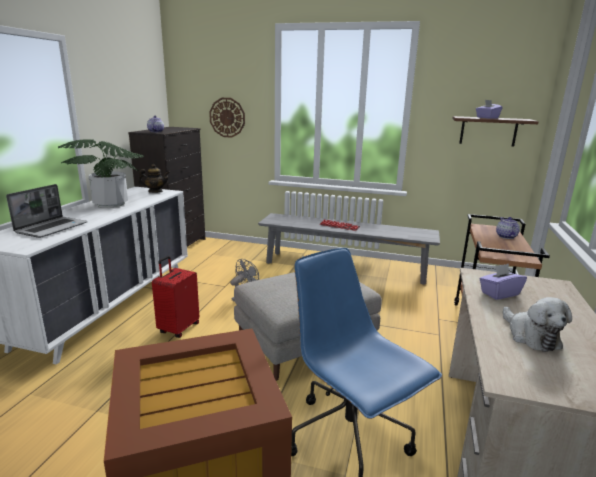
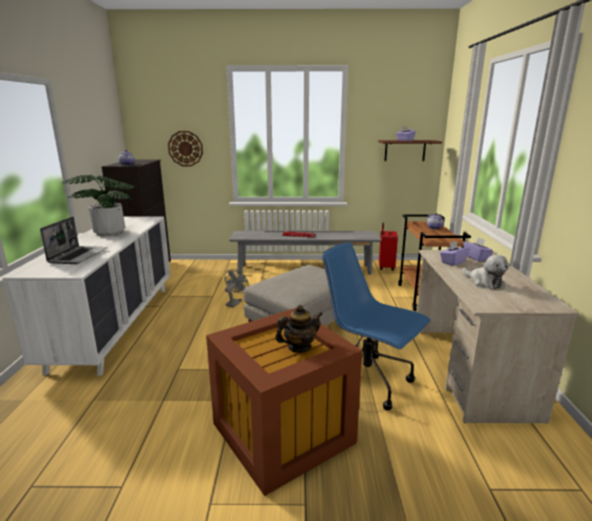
camera: 15 degrees left, 0 degrees up
teapot [138,164,170,193] -> teapot moved to [275,305,323,353]
red suitcase [152,256,199,338] -> red suitcase moved to [379,223,398,271]
none -> purple tissue box [463,237,493,261]

